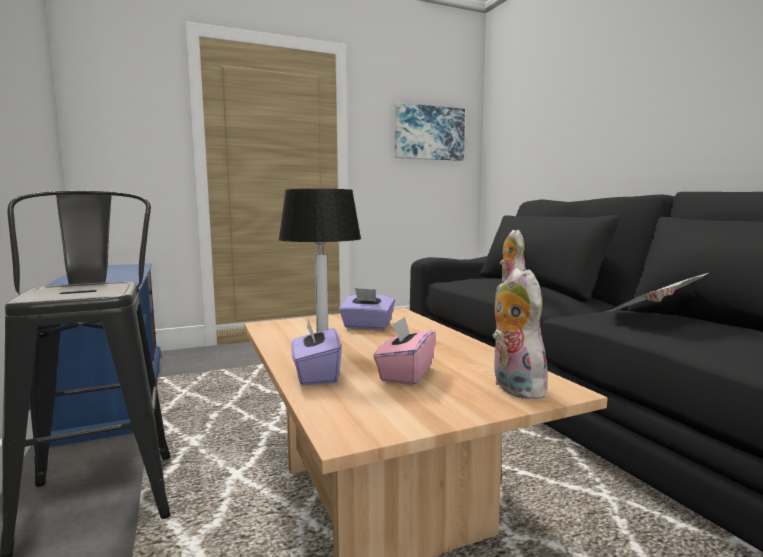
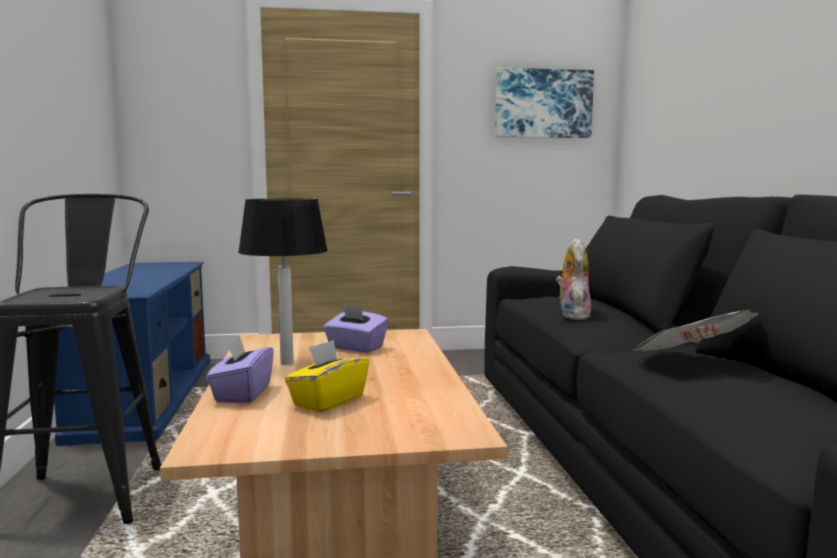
camera: 15 degrees right, 0 degrees up
pink tissue box [373,316,436,385] -> yellow tissue box [285,340,369,413]
plush toy [492,268,552,399] -> none

